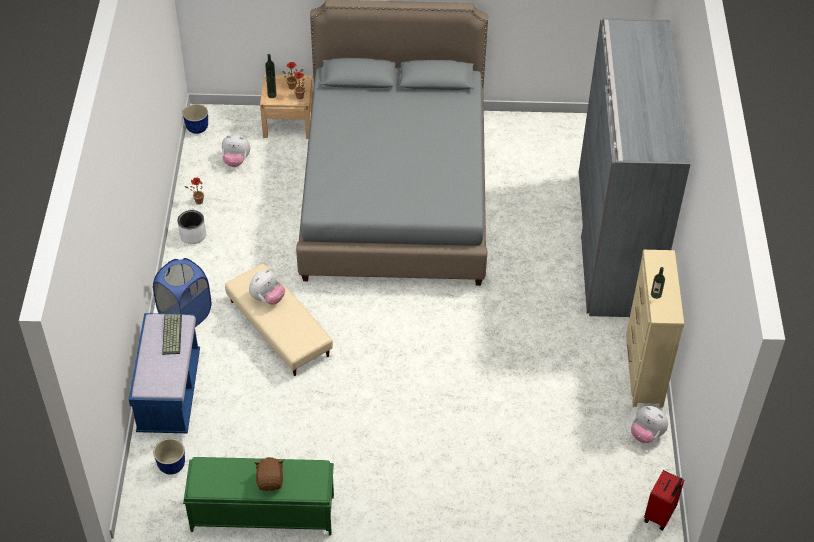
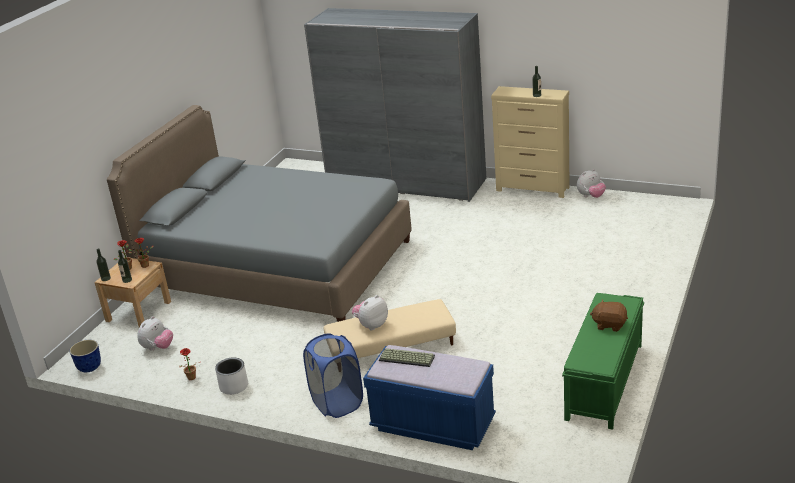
camera: 65 degrees left, 20 degrees down
planter [154,438,185,474] -> none
plush toy [249,269,285,305] -> plush toy turned 105 degrees counterclockwise [352,295,388,330]
red suitcase [644,470,684,530] -> none

